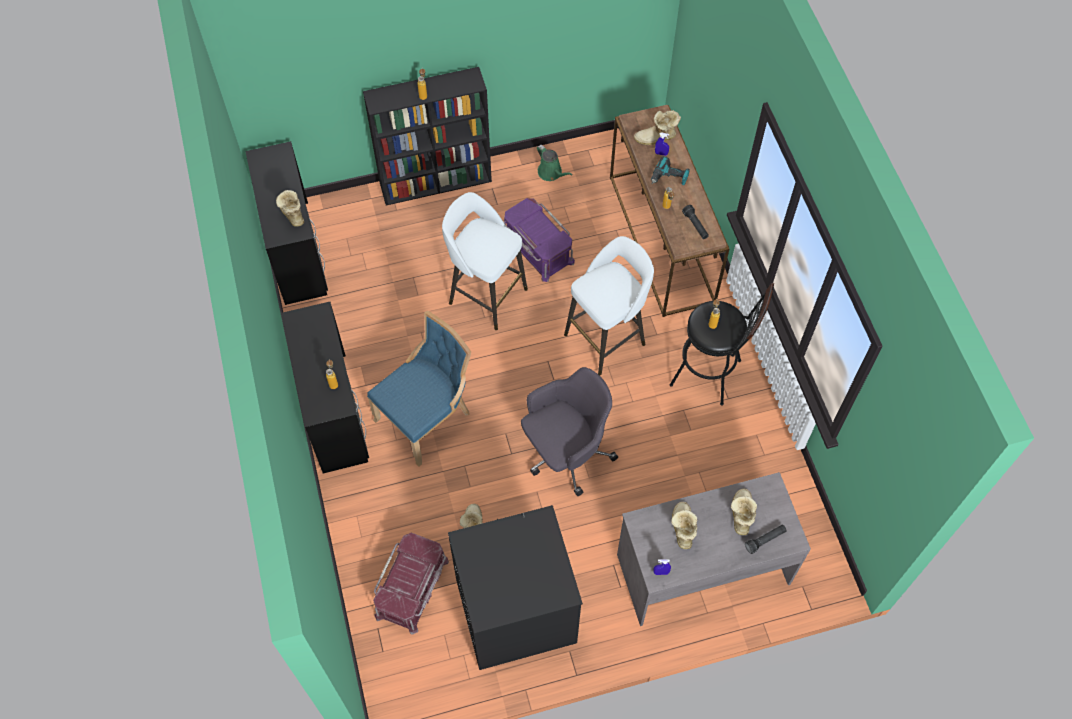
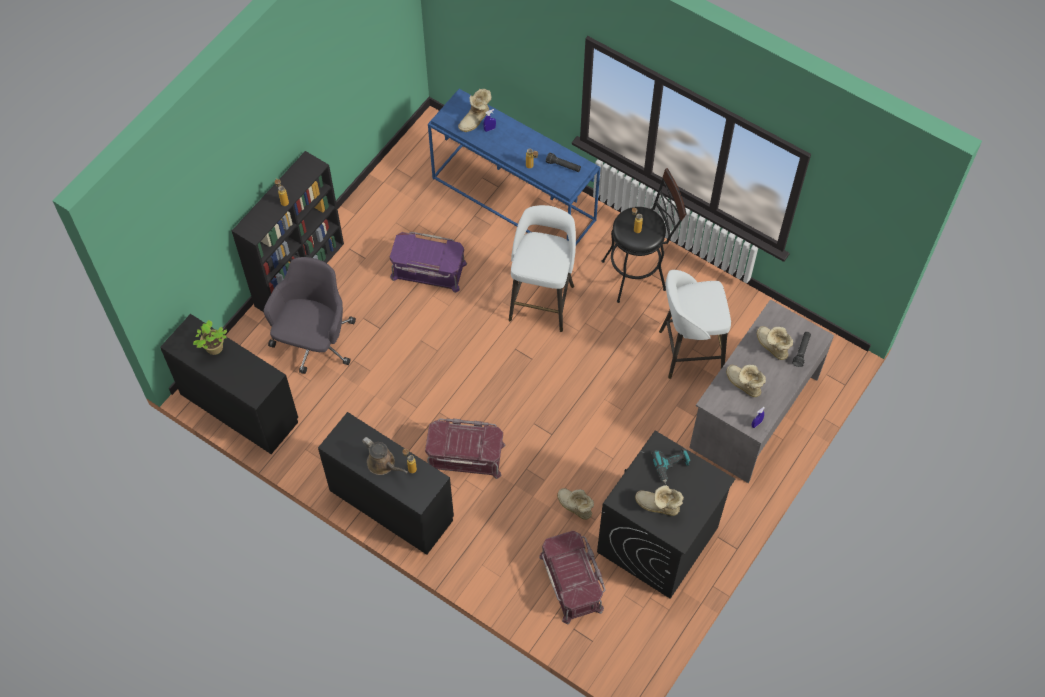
camera: 40 degrees left, 0 degrees up
boot [276,190,304,227] -> boot moved to [635,485,684,516]
blue chair [367,310,471,467] -> red storage box [425,418,506,479]
white stool [442,192,528,330] -> white stool moved to [659,270,731,379]
grey office chair [521,367,618,496] -> grey office chair moved to [264,257,356,374]
green watering can [537,145,573,181] -> none
brown console table [610,105,729,317] -> blue console table [428,89,600,245]
power drill [651,156,690,185] -> power drill moved to [651,448,690,484]
none -> potted plant [193,320,227,355]
none -> brown watering can [362,437,408,475]

